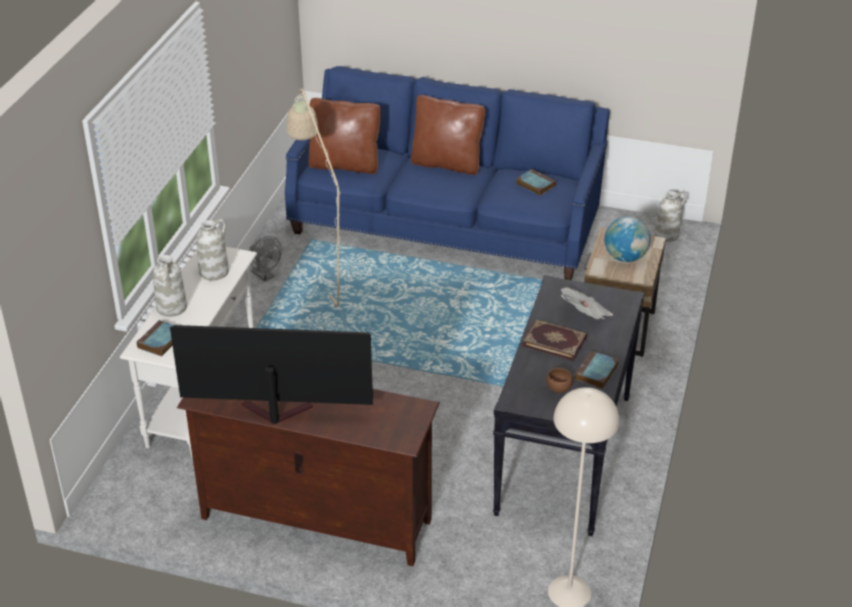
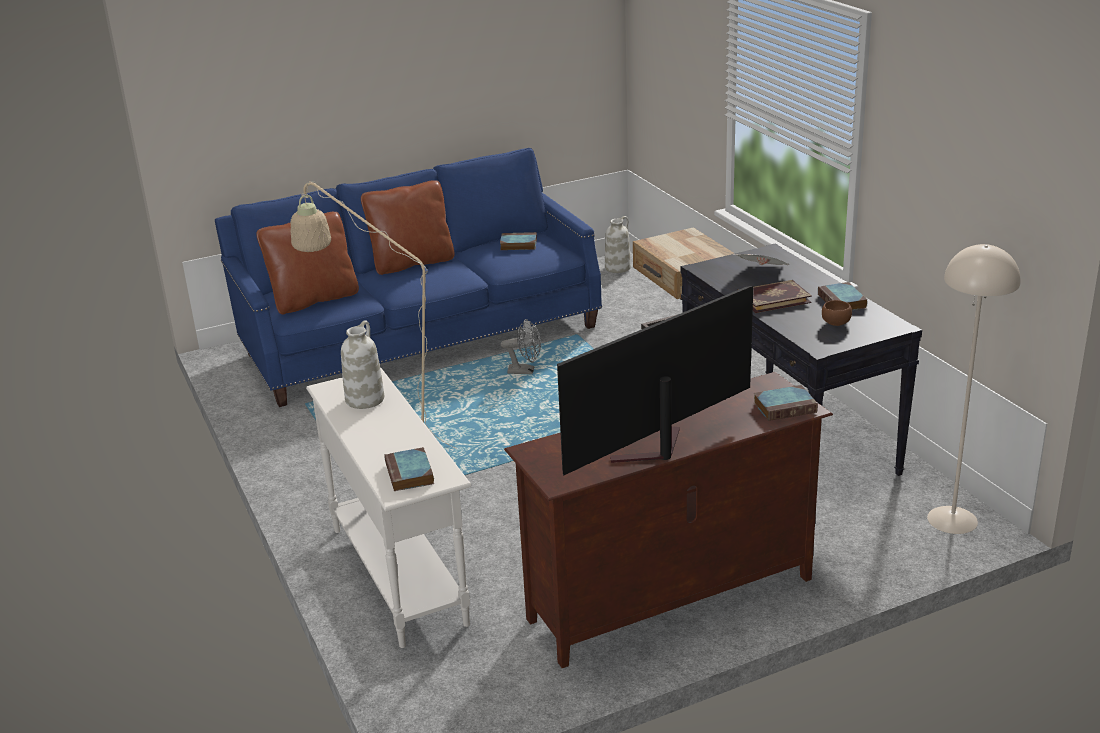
camera: 40 degrees left, 10 degrees down
white vase [153,255,187,317] -> none
grey fan [250,236,282,282] -> grey fan moved to [501,319,541,374]
globe [604,216,650,262] -> none
none -> book [753,385,818,421]

